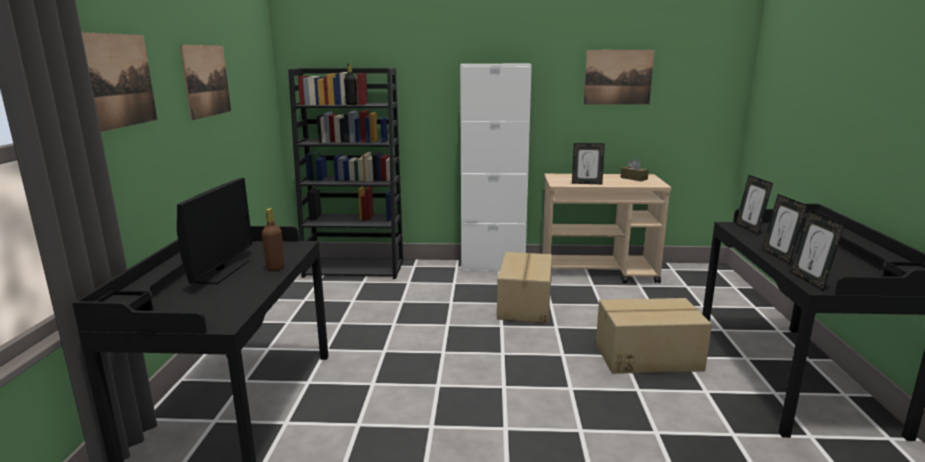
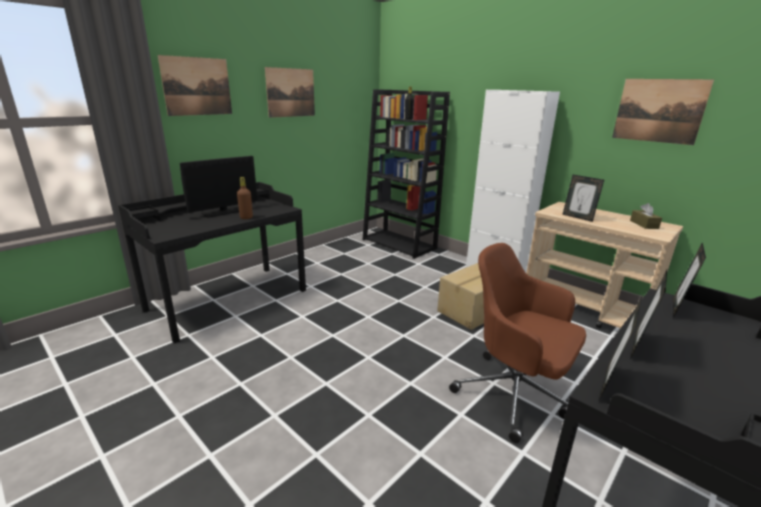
camera: 40 degrees right, 5 degrees up
cardboard box [596,298,712,374] -> brown office chair [449,243,586,443]

